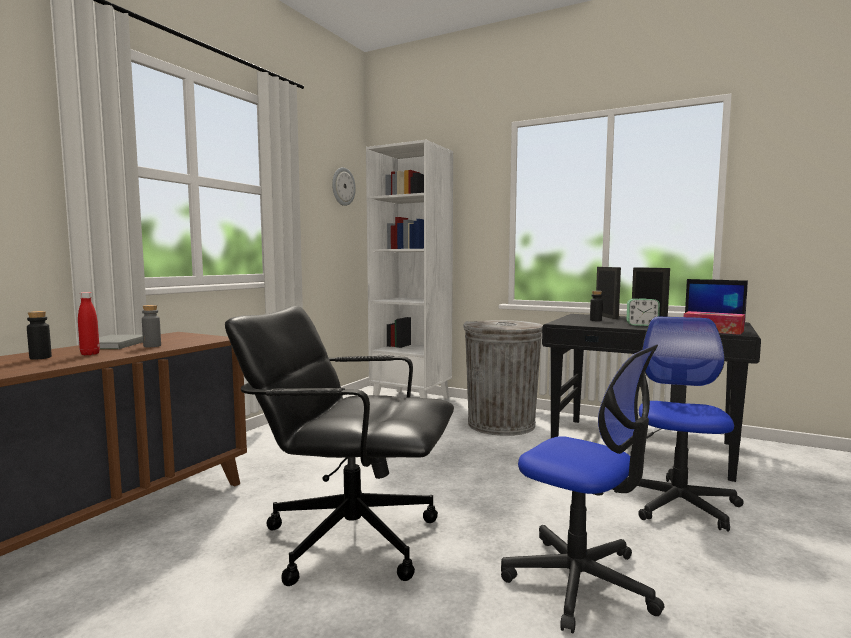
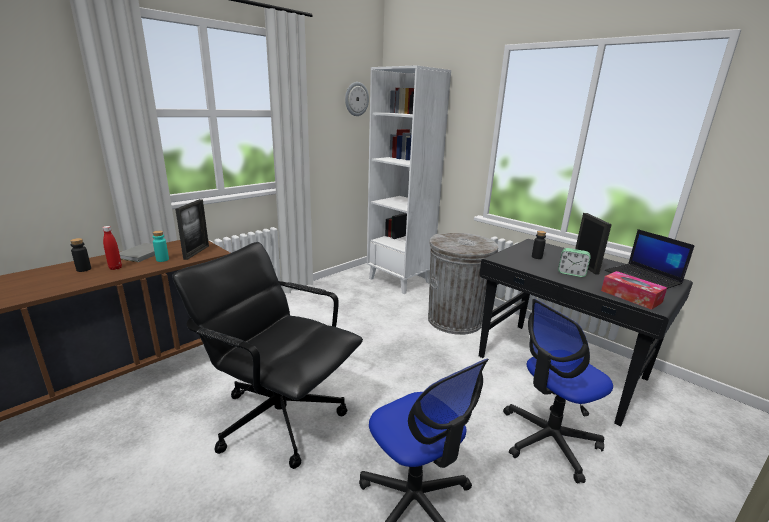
camera: 15 degrees right, 15 degrees up
grey bottle [142,305,161,347] -> turquoise bottle [152,231,169,262]
picture frame [596,267,621,319] -> picture frame moved to [175,199,209,260]
office chair [626,317,744,532] -> office chair turned 150 degrees counterclockwise [503,299,613,484]

